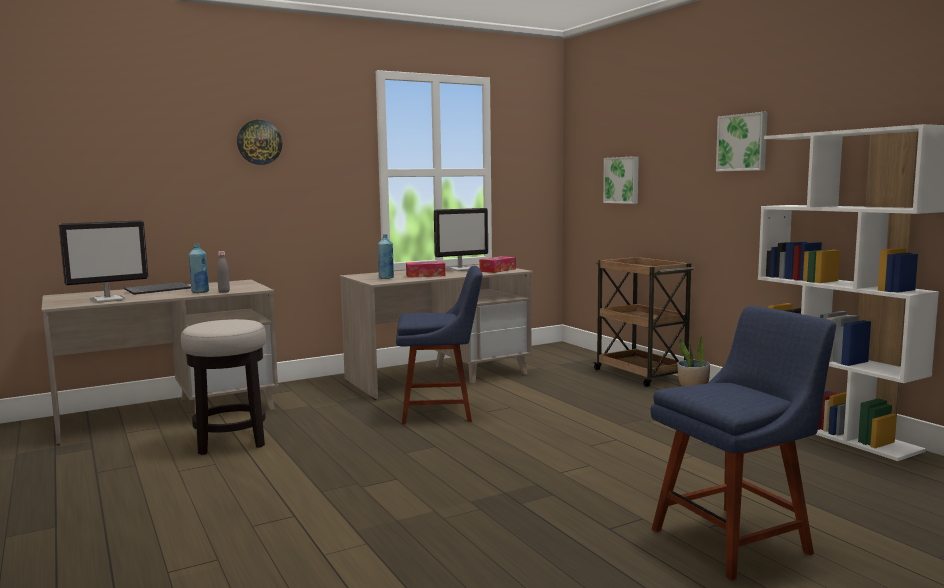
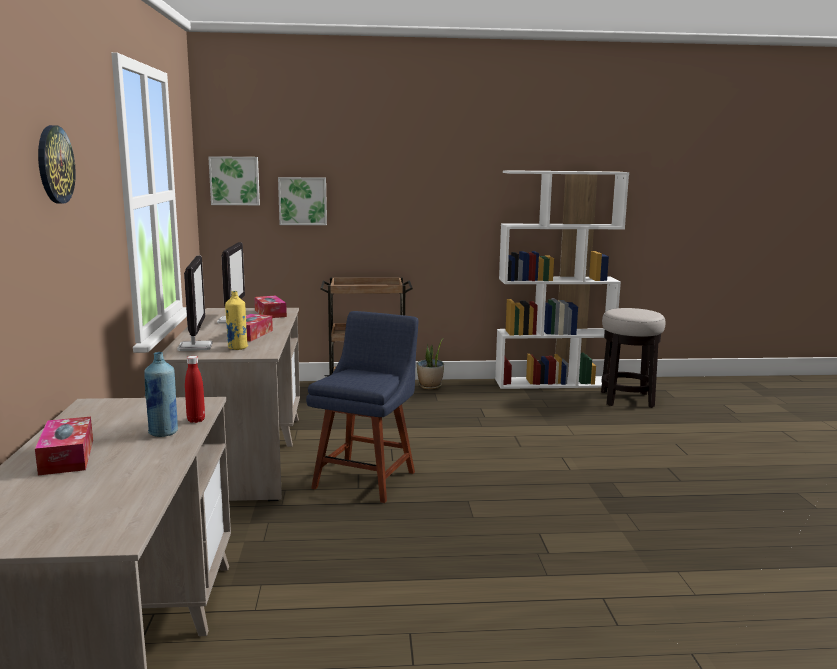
camera: 65 degrees left, 5 degrees up
monitor [59,220,148,303] -> monitor moved to [177,255,212,351]
keyboard [124,282,191,295] -> tissue box [35,417,93,475]
stool [181,319,266,455] -> stool moved to [601,308,666,408]
grey bottle [217,251,230,293] -> red bottle [185,356,205,423]
blue bottle [378,234,394,279] -> yellow bottle [225,291,248,350]
blue chair [650,306,836,581] -> none
picture [716,112,768,171] -> picture moved to [208,156,260,205]

